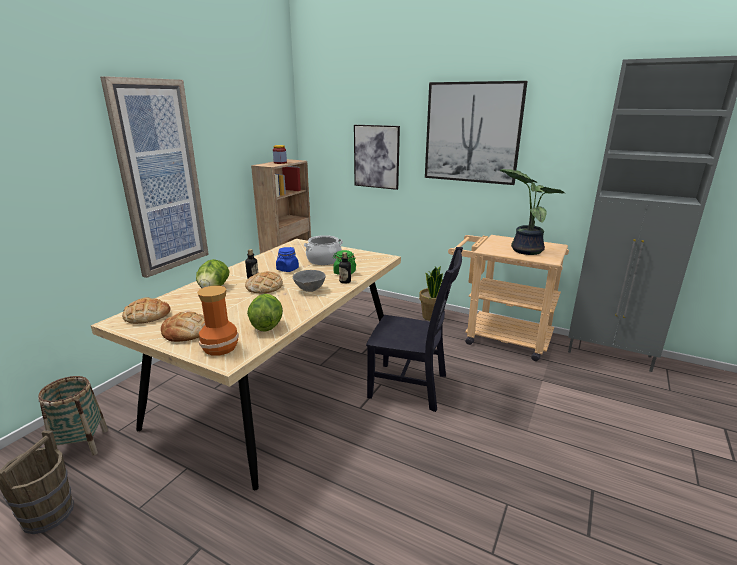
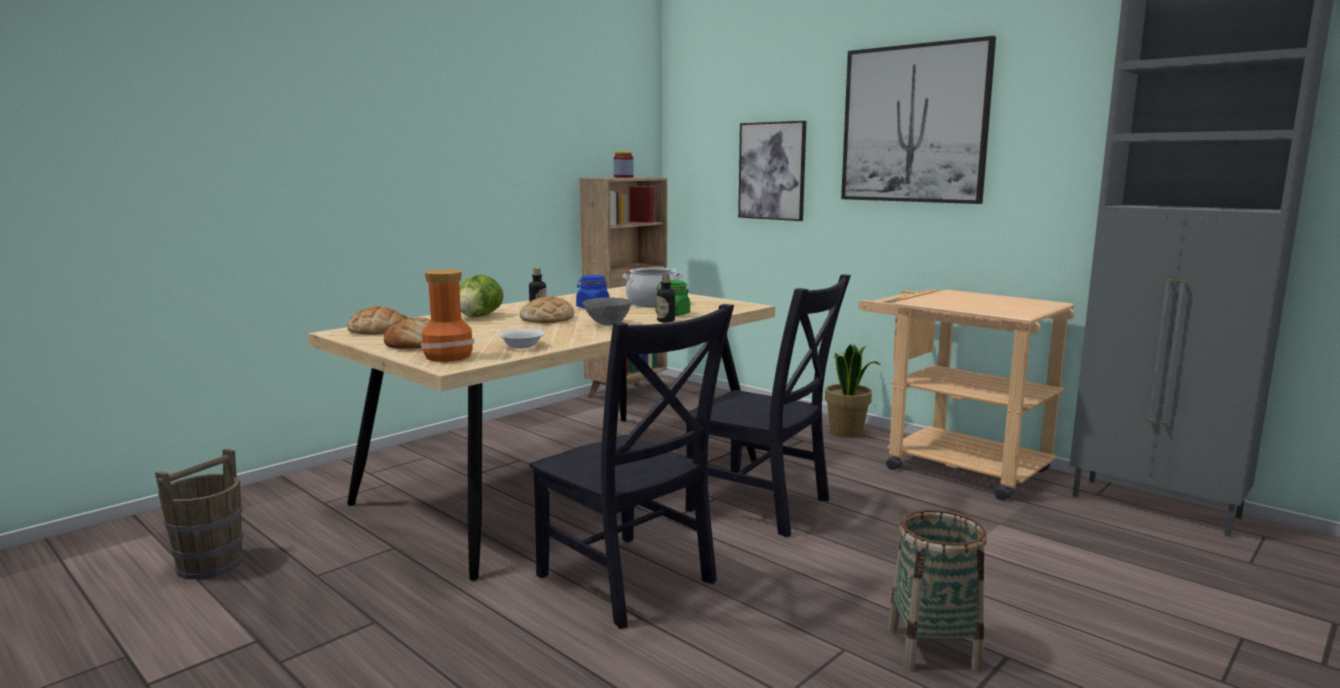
camera: 15 degrees right, 10 degrees down
basket [38,376,108,456] -> basket moved to [888,509,987,672]
picture [100,76,209,278] -> none
lettuce [247,294,283,332] -> white bowl [498,329,545,349]
potted plant [499,169,567,255] -> none
none -> black chair [529,304,734,629]

